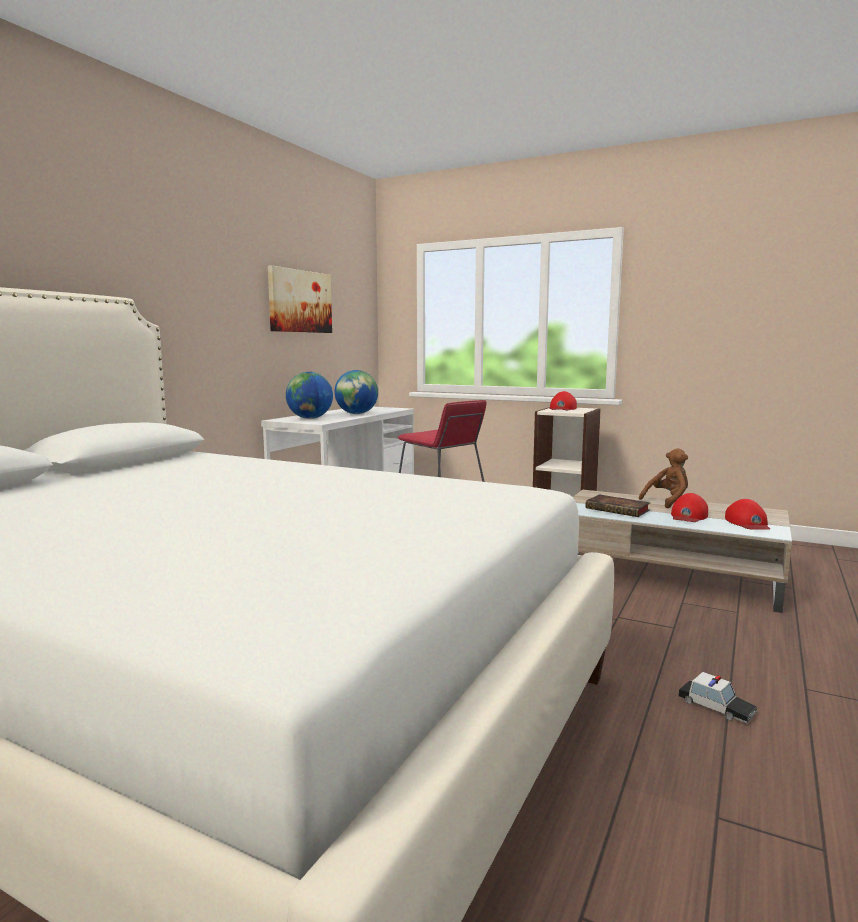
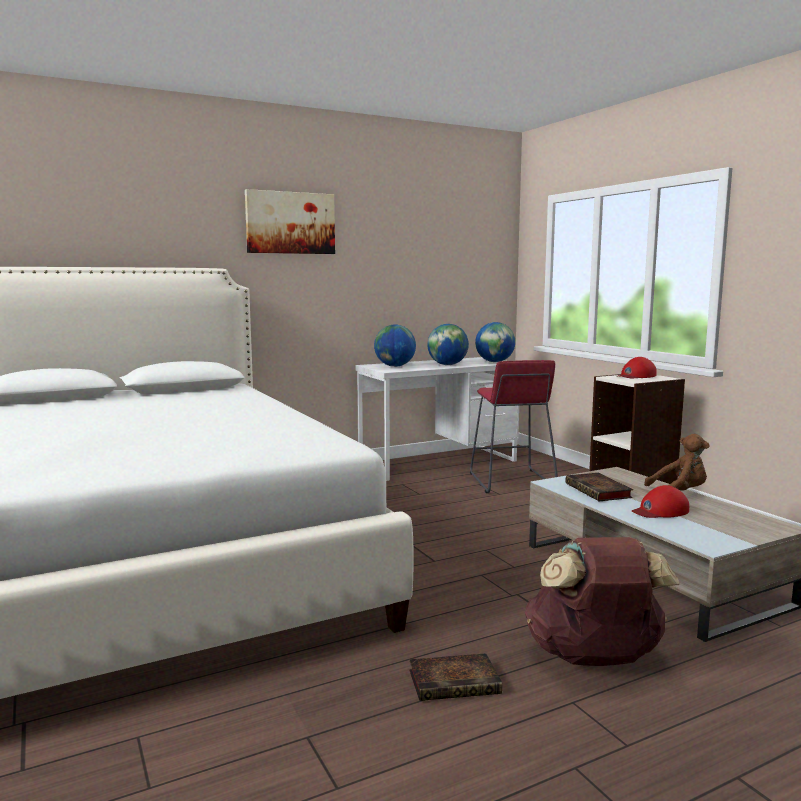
camera: 35 degrees right, 0 degrees up
picture [268,265,332,333] -> picture moved to [245,189,335,254]
toy car [679,672,757,723] -> book [409,653,502,701]
red cap [725,499,770,530] -> none
none -> globe [475,322,515,362]
none -> brown backpack [525,537,680,666]

